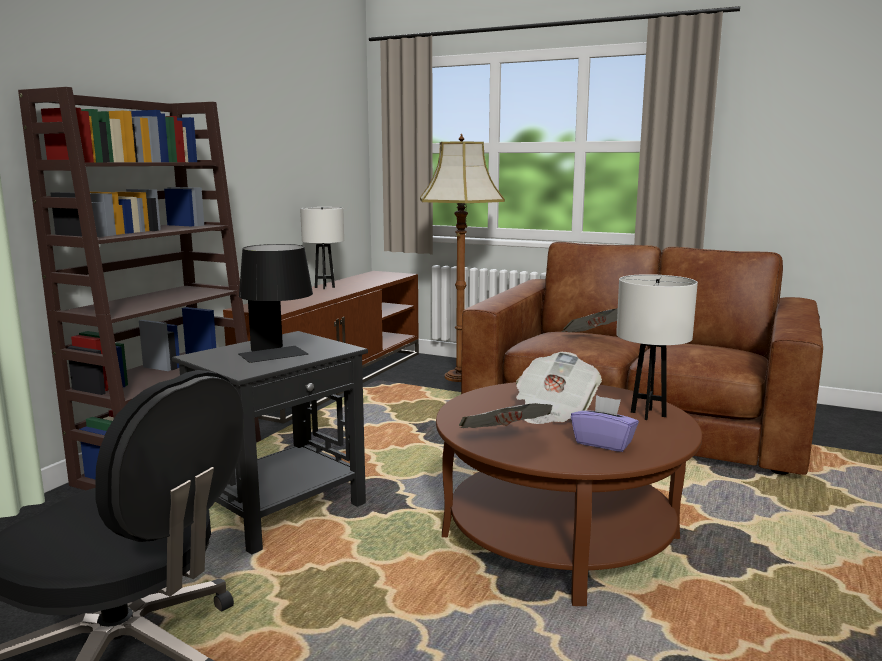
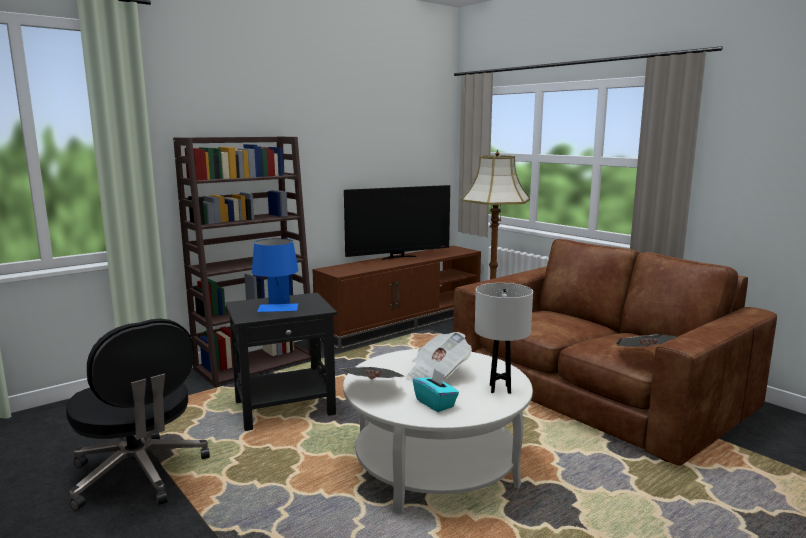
camera: 25 degrees right, 0 degrees up
black table lamp [238,244,313,363] -> blue table lamp [252,238,298,312]
white table lamp [300,207,344,290] -> television [344,185,450,260]
brown coffee table [436,382,702,606] -> white coffee table [343,349,533,514]
newspaper [561,308,618,332] -> newspaper moved to [616,334,677,347]
purple tissue box [571,395,639,452] -> turquoise tissue box [413,369,459,412]

